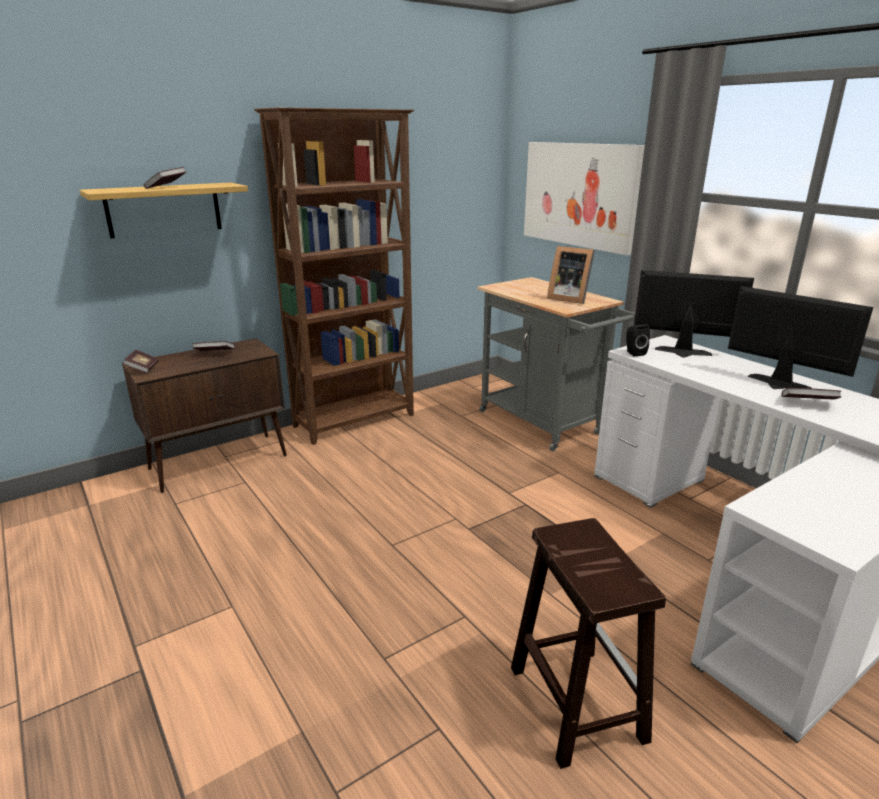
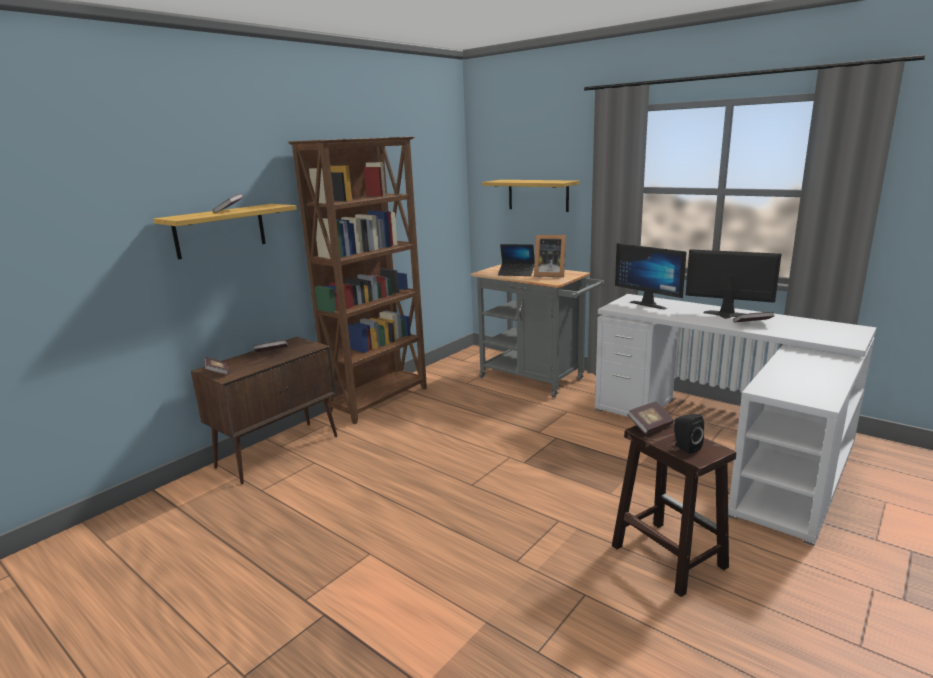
camera: 15 degrees left, 5 degrees down
picture [524,142,645,256] -> shelf [482,180,579,212]
black speaker [626,324,650,356] -> black speaker moved to [673,414,704,454]
monitor [634,270,754,358] -> monitor turned 135 degrees counterclockwise [615,243,687,310]
none -> laptop [498,244,535,276]
none -> book [627,401,674,434]

